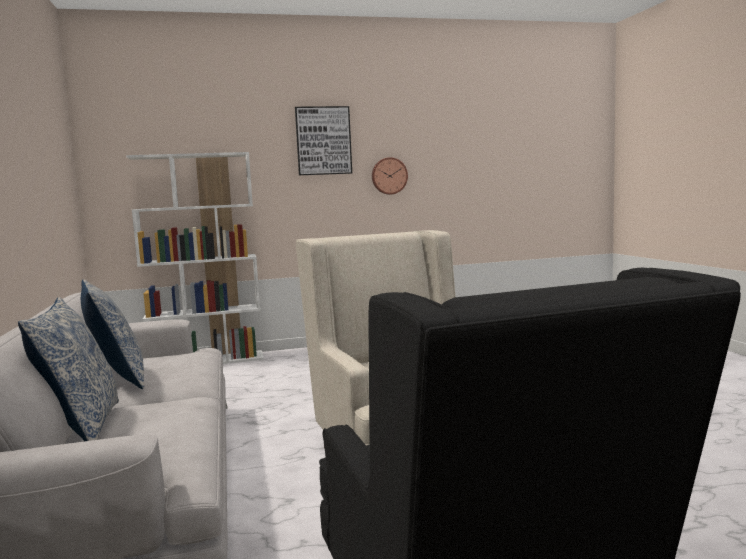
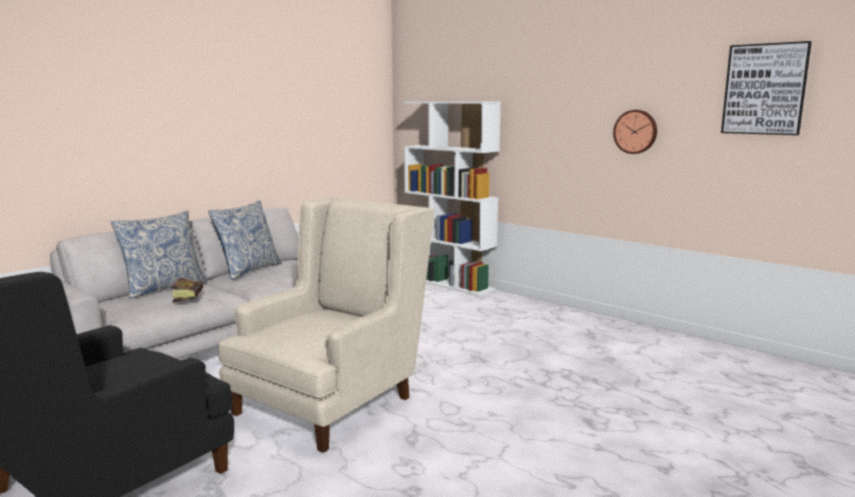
camera: 55 degrees right, 5 degrees up
picture [295,106,352,175] -> picture moved to [721,41,812,135]
none -> book [171,278,203,303]

